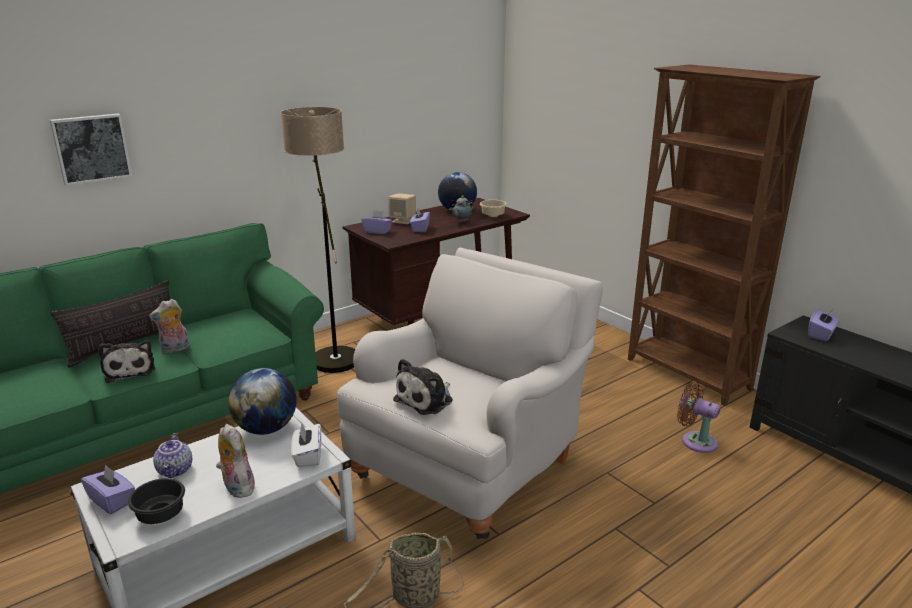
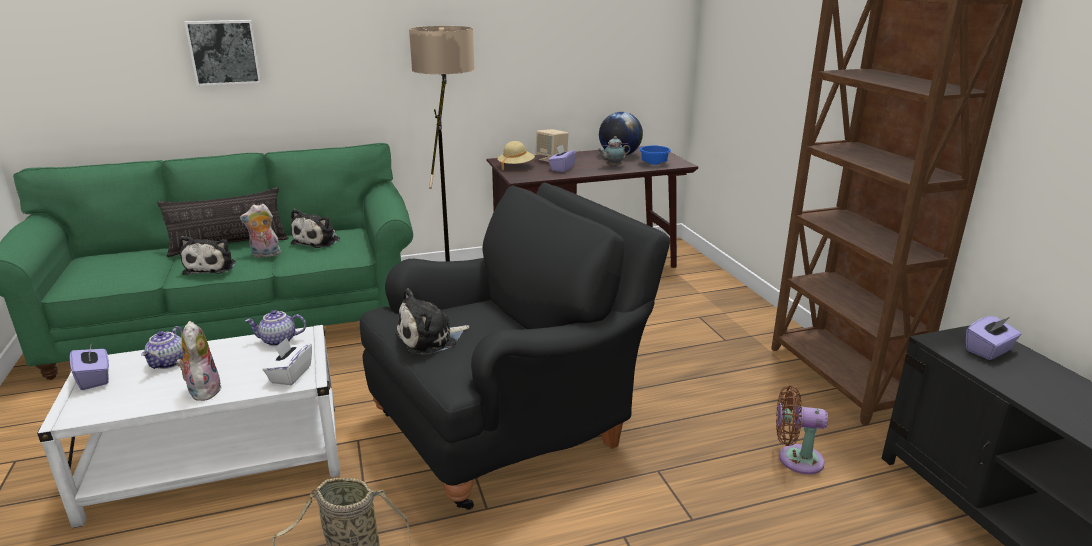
camera: 20 degrees right, 0 degrees up
black bowl [128,478,185,524] -> none
globe [229,368,297,435] -> teapot [245,310,306,346]
white armchair [337,248,603,539] -> black armchair [360,182,670,510]
purple tissue box [361,210,392,234] -> beige hat [497,141,535,170]
beige bowl [480,200,507,217] -> blue bowl [640,146,671,165]
brown fan [677,382,720,453] -> brown fan turned 45 degrees counterclockwise [776,386,828,474]
none -> plush toy [291,209,340,248]

